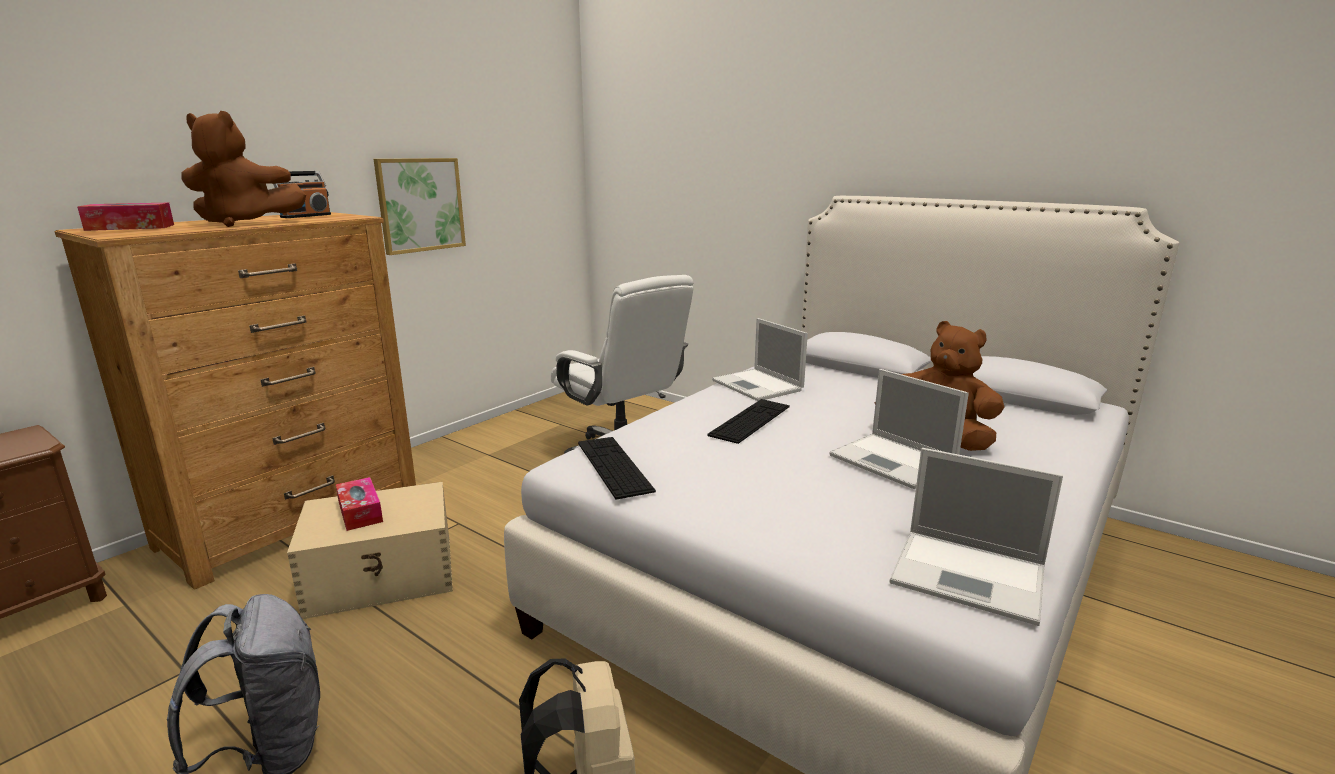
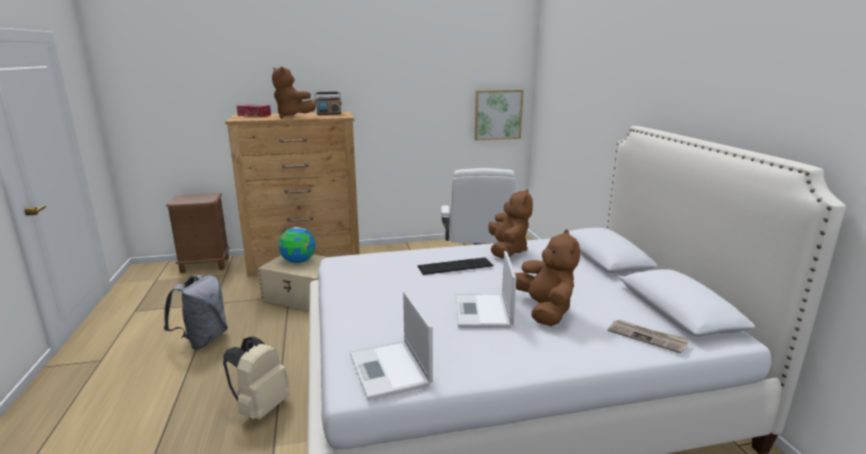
camera: 40 degrees right, 0 degrees up
tissue box [336,477,383,531] -> globe [278,227,316,263]
picture [374,158,466,255] -> picture moved to [475,90,524,140]
keyboard [578,437,656,500] -> none
laptop [712,318,808,401] -> brown plush toy [488,189,533,259]
none -> newspaper [608,320,690,354]

